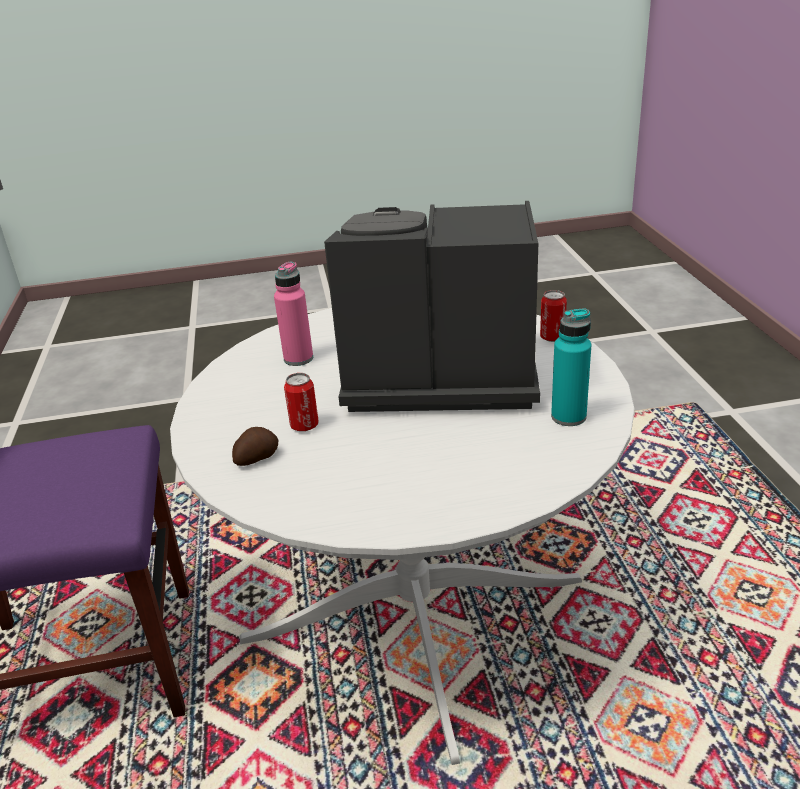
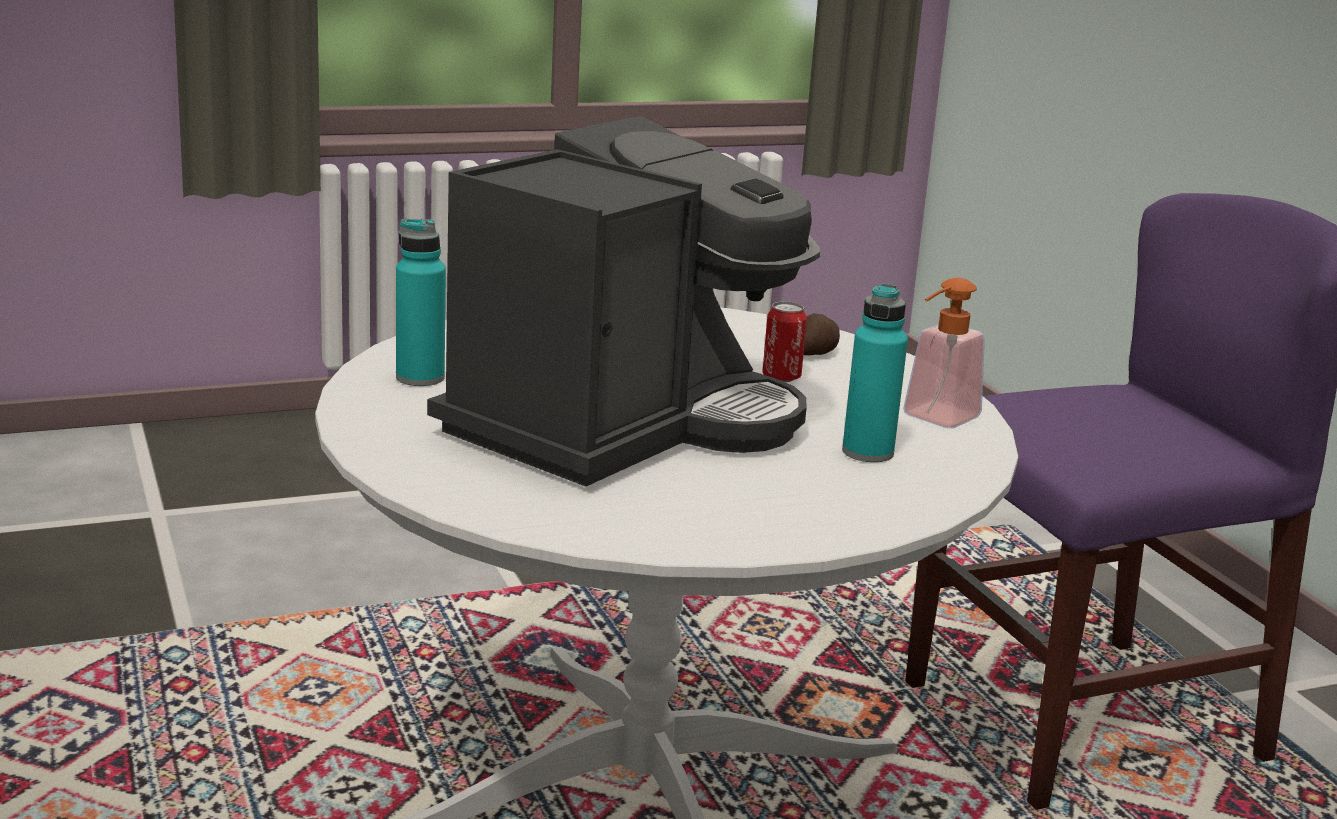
camera: 165 degrees right, 10 degrees down
pink bottle [274,262,313,366] -> turquoise bottle [842,283,908,462]
coffee machine [324,201,540,412] -> coffee machine turned 45 degrees counterclockwise [427,116,820,487]
can [540,290,567,342] -> none
none -> soap dispenser [903,278,985,428]

